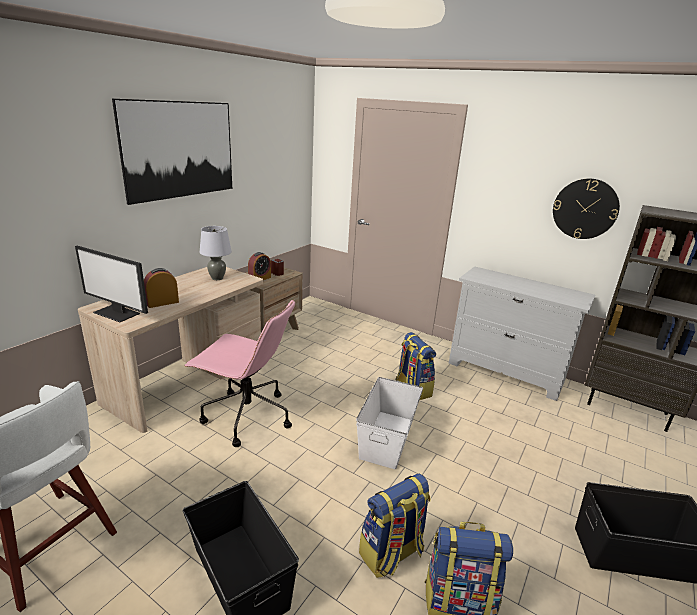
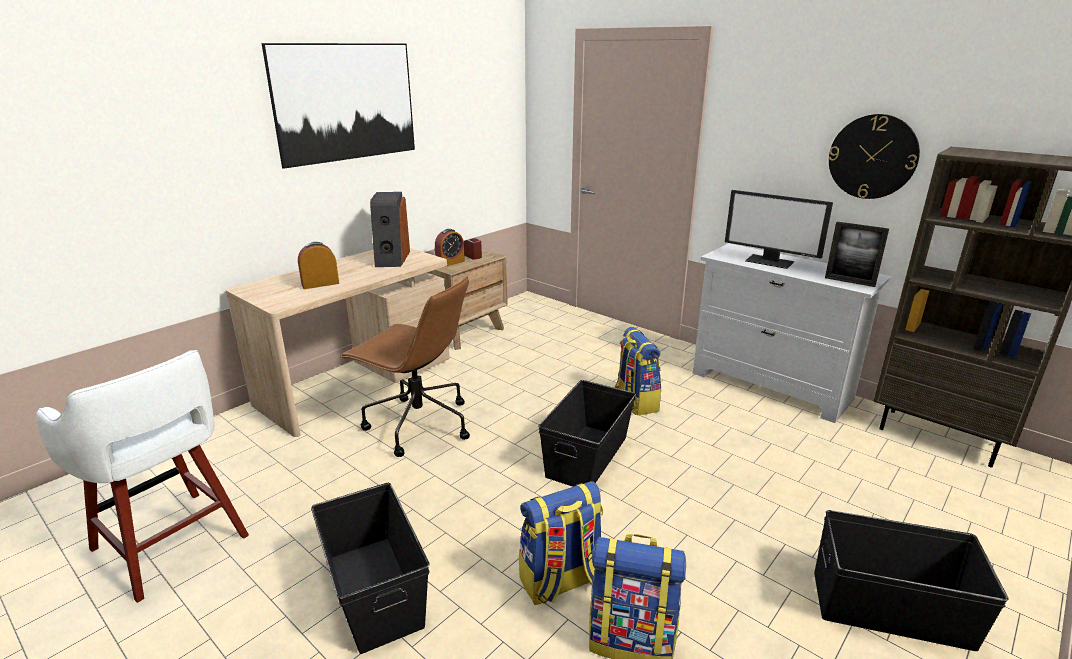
camera: 10 degrees right, 0 degrees up
monitor [75,246,148,322] -> monitor moved to [725,190,833,269]
pink office chair [184,299,295,447] -> brown office chair [340,276,470,457]
grey table lamp [200,226,232,280] -> speaker [370,192,410,267]
white storage box [356,377,423,469] -> black storage box [538,380,636,487]
none -> picture frame [825,222,889,287]

